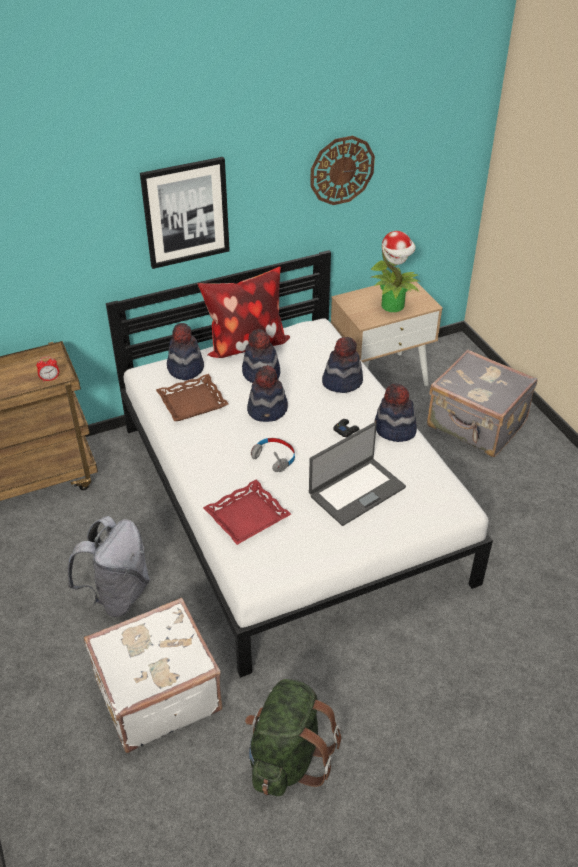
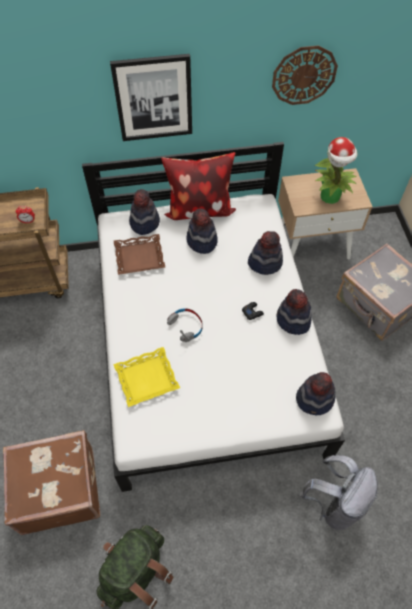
camera: 15 degrees right, 15 degrees up
grey backpack [67,516,150,617] -> grey backpack moved to [300,455,378,530]
white suitcase [84,598,222,753] -> brown suitcase [3,430,100,535]
red tray [203,479,291,545] -> yellow tray [113,347,180,407]
hat [247,365,288,422] -> hat moved to [296,372,335,415]
laptop [309,423,406,526] -> none

